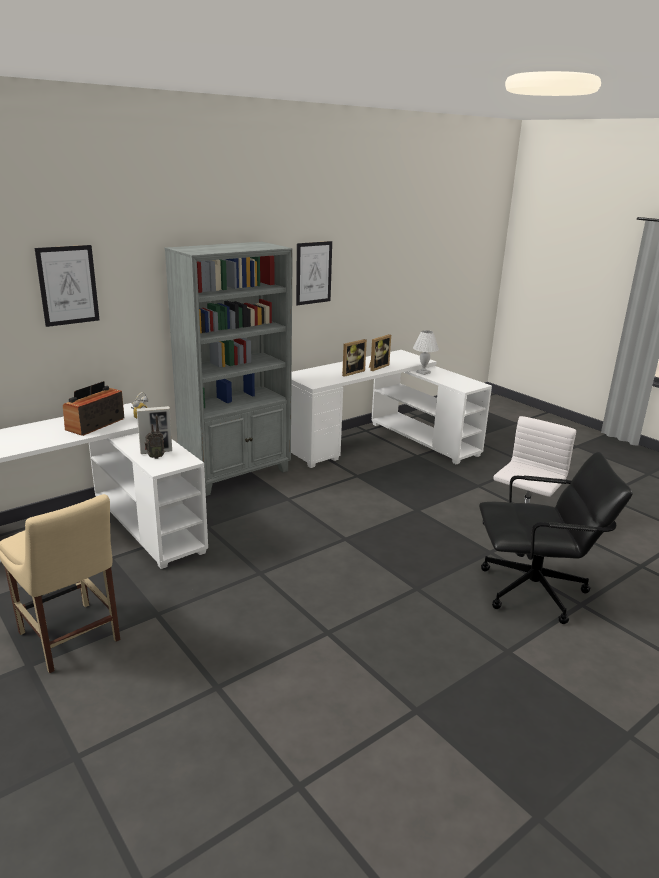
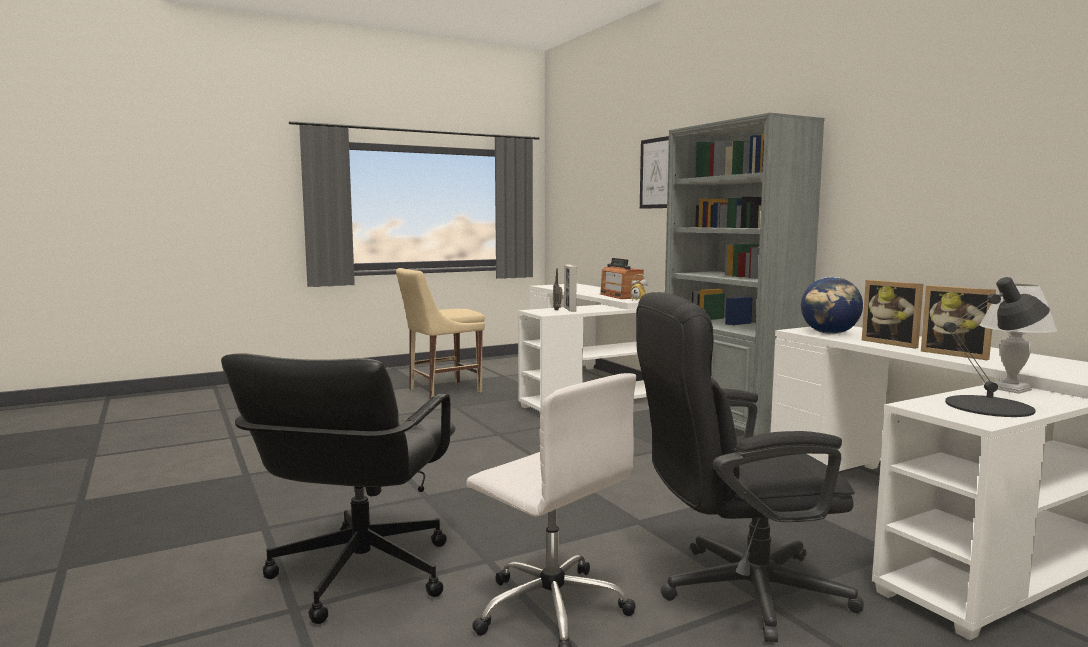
camera: 100 degrees right, 15 degrees down
radio [63,381,124,436] -> radio turned 150 degrees counterclockwise [600,258,644,299]
picture [296,241,332,305] -> none
none -> black office chair [636,292,864,643]
none -> globe [801,277,863,334]
none -> black table lamp [943,277,1050,417]

